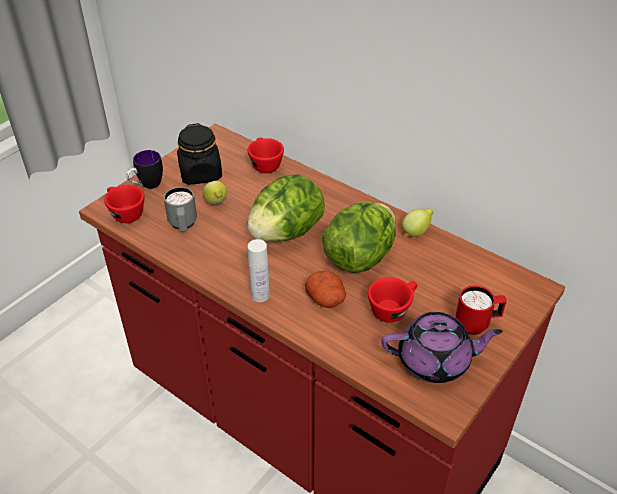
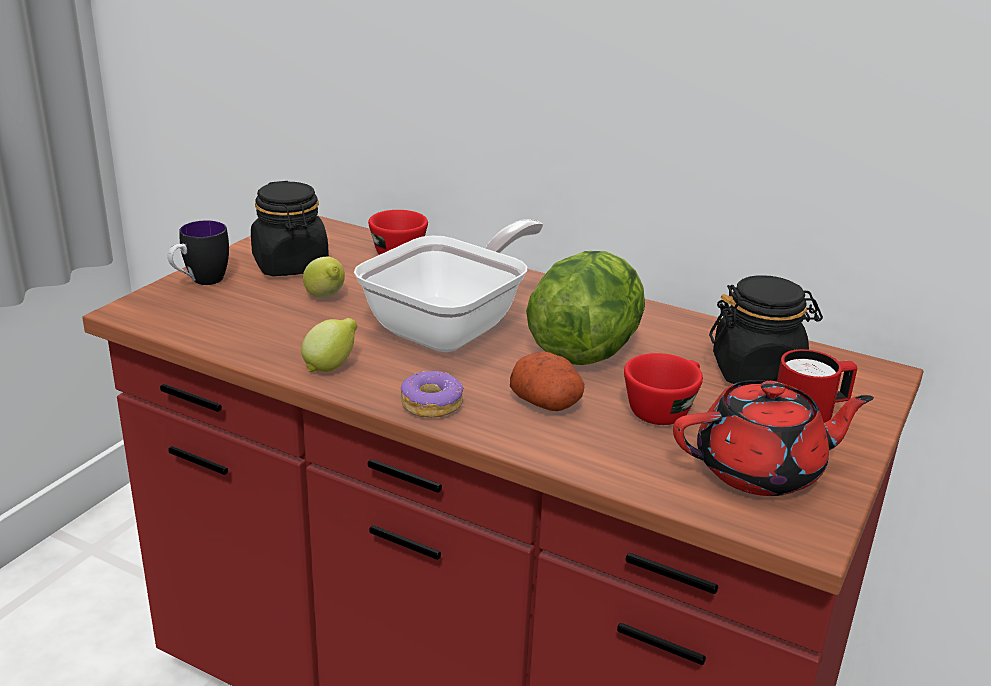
camera: 10 degrees left, 15 degrees down
red cup [104,185,145,223] -> none
grey mug [164,187,197,231] -> none
lettuce [247,174,325,241] -> frying pan [354,219,543,352]
white bottle [248,239,270,302] -> donut [400,371,464,418]
purple teapot [382,312,503,383] -> red teapot [673,380,874,496]
lemon [402,208,433,237] -> lemon moved to [301,318,357,372]
none -> black jar [709,275,823,384]

